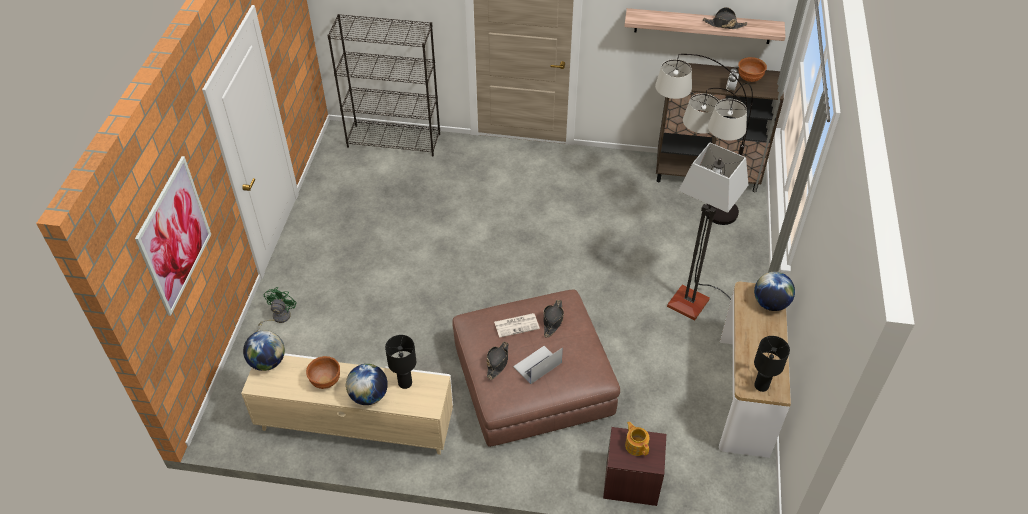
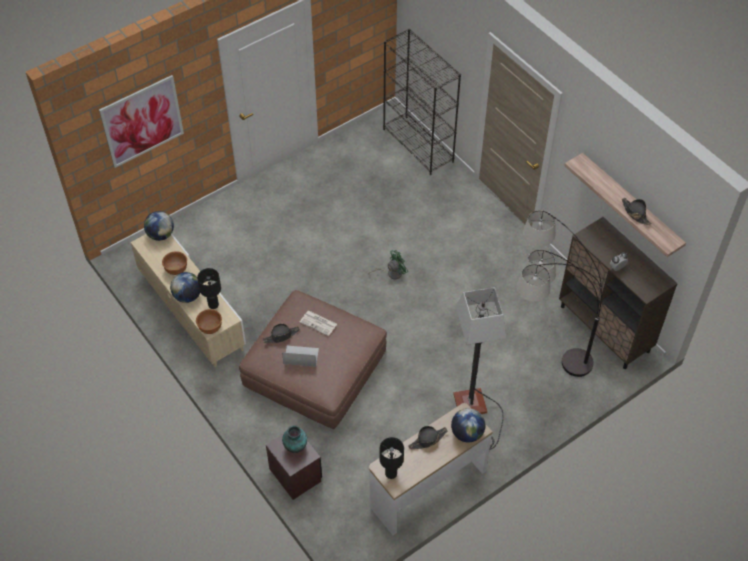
camera: 45 degrees right, 5 degrees up
green fan [256,287,297,332] -> green fan moved to [369,250,408,279]
black hat [543,300,564,338] -> black hat moved to [408,426,448,449]
teapot [625,422,650,456] -> vase [282,425,307,453]
brown bowl [738,57,767,82] -> brown bowl moved to [196,309,222,334]

